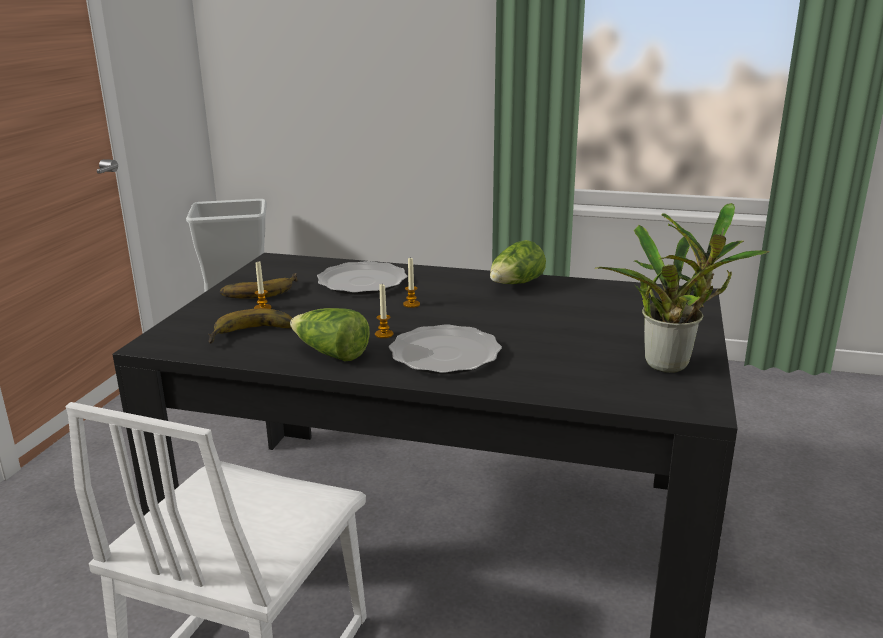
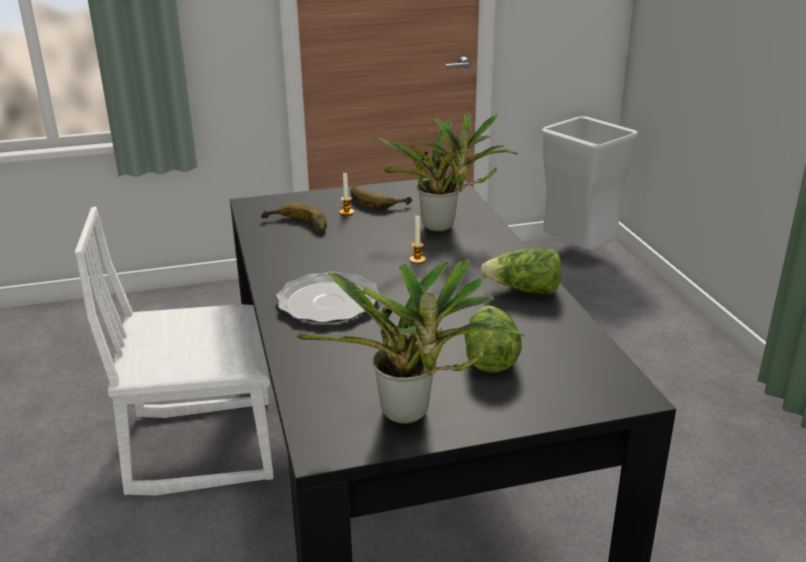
camera: 60 degrees right, 5 degrees up
lettuce [290,308,370,361] -> lettuce moved to [464,306,522,372]
plate [317,261,408,295] -> potted plant [373,113,517,232]
candle [375,284,393,338] -> none

